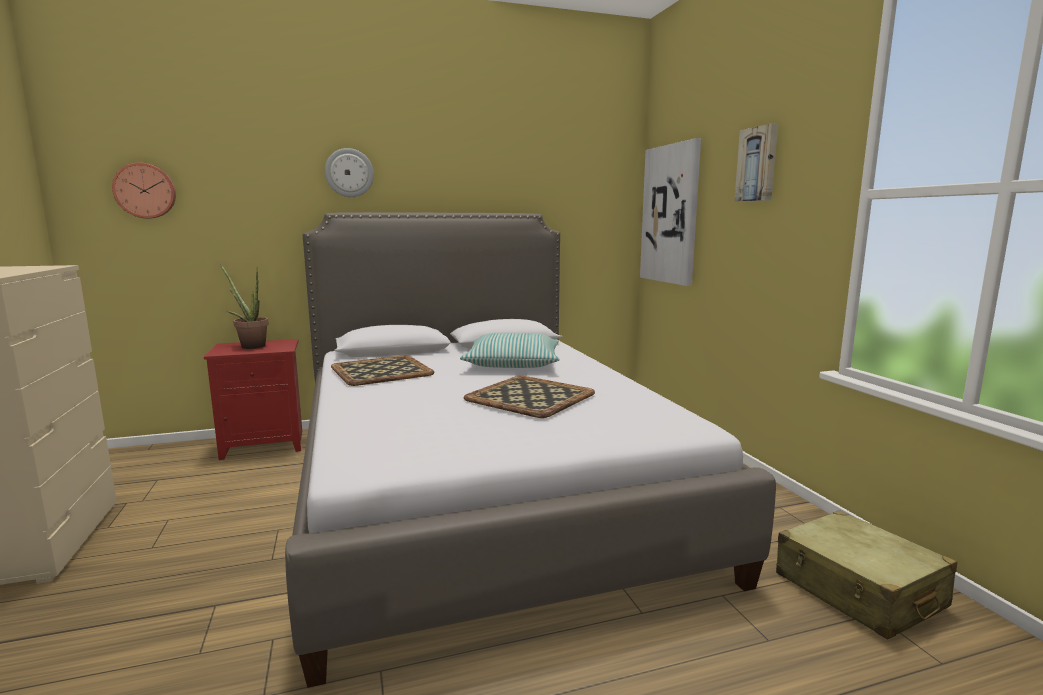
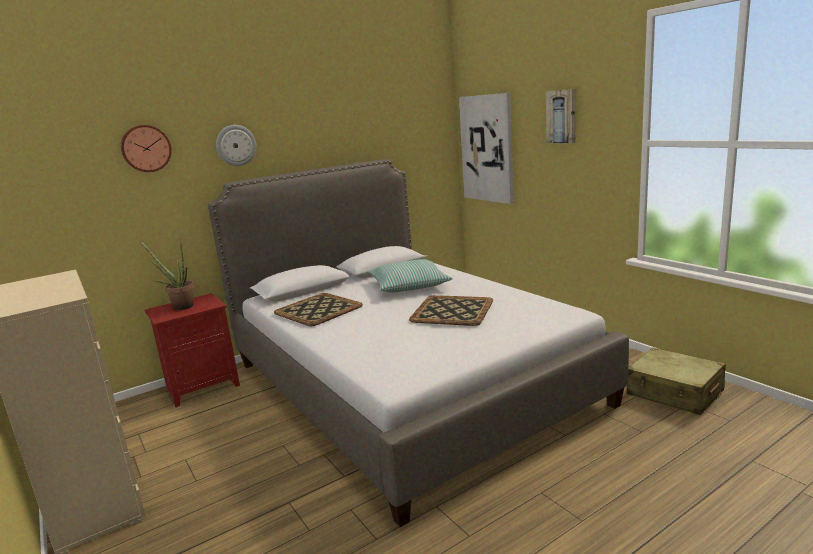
camera: 15 degrees left, 5 degrees up
wall clock [112,162,176,218] -> wall clock moved to [121,125,172,172]

